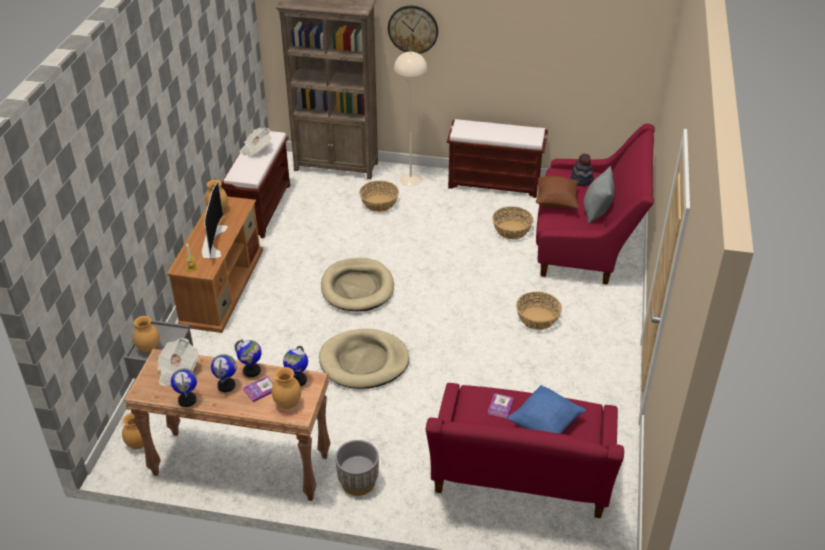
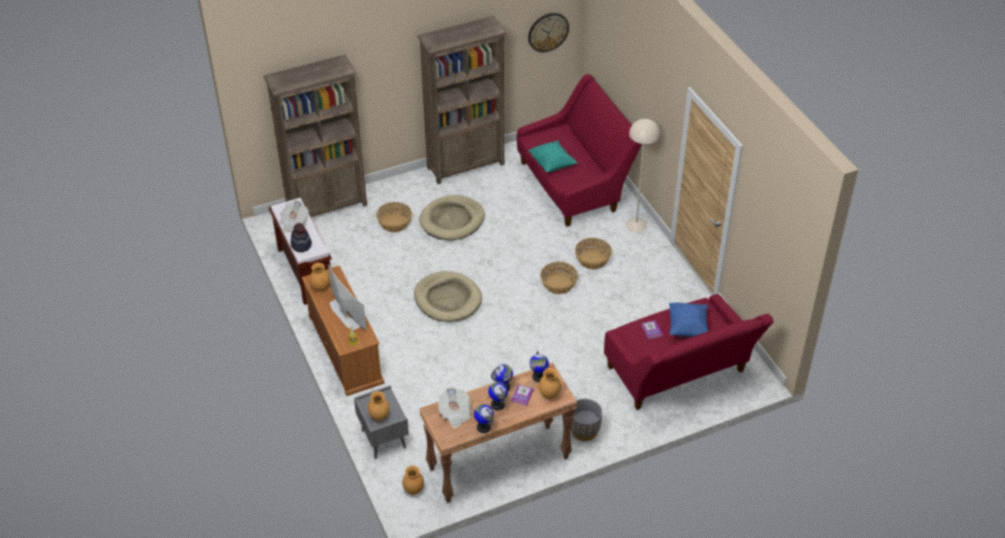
camera: 35 degrees left, 5 degrees up
beige dog bed [319,329,409,389] -> beige dog bed moved to [419,195,485,240]
wall clock [388,5,438,54] -> wall clock moved to [528,13,569,52]
beige floor lamp [394,52,427,186] -> beige floor lamp moved to [626,119,660,232]
brown bench [447,119,548,198] -> brown bookcase [417,16,507,184]
basket [492,206,533,239] -> basket moved to [540,262,578,294]
brown pillow [536,176,579,209] -> turquoise pillow [528,140,578,172]
hat [571,153,593,186] -> hat moved to [291,223,312,252]
grey pillow [583,166,615,224] -> none

